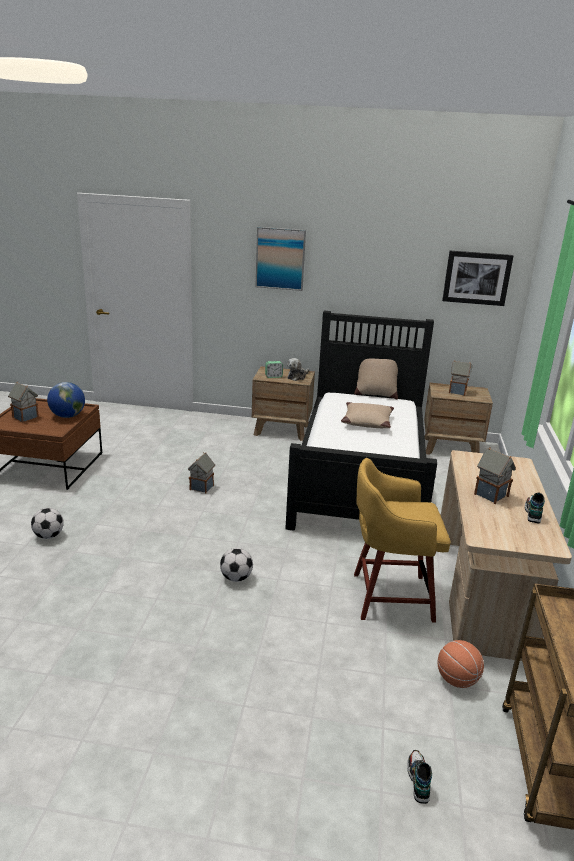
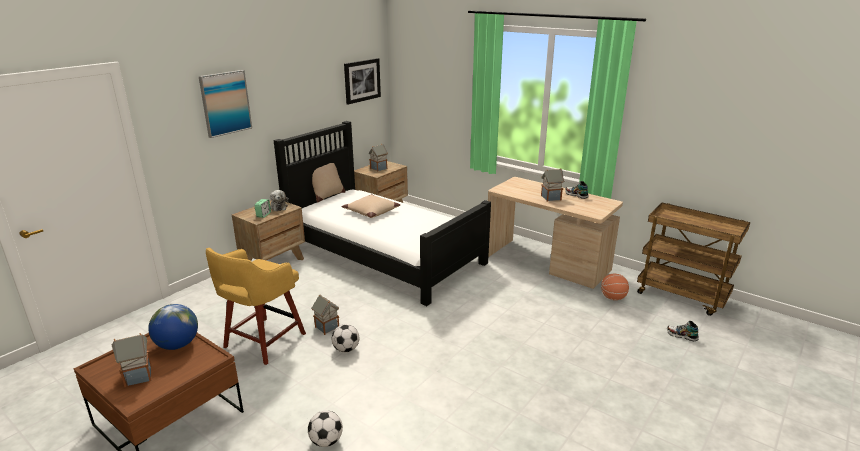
camera: 60 degrees left, 0 degrees up
football [220,548,253,582] -> football moved to [332,324,359,352]
yellow stool [354,458,451,623] -> yellow stool moved to [206,248,306,365]

